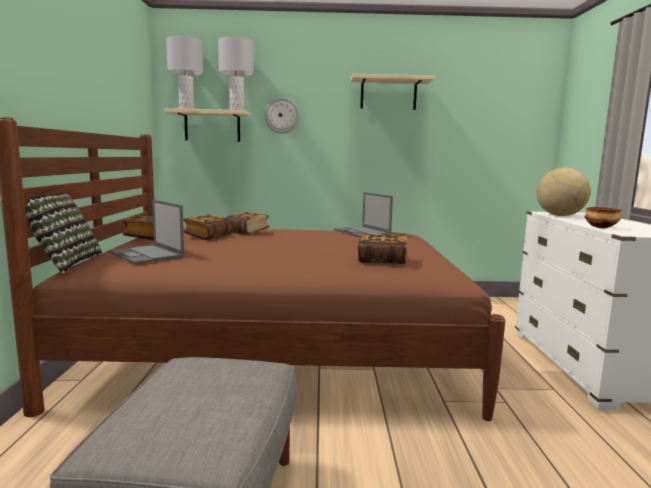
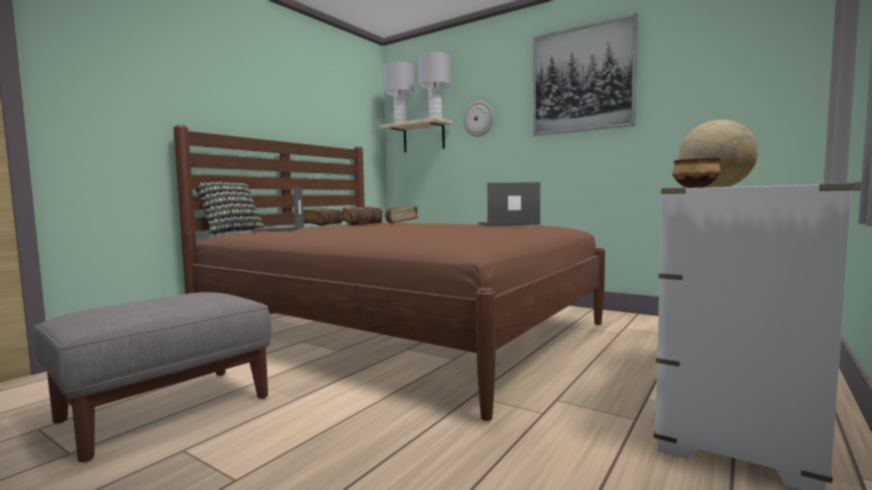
camera: 35 degrees right, 5 degrees down
laptop [334,192,393,237] -> laptop turned 75 degrees clockwise [478,182,540,226]
beige shelf [351,74,435,110] -> picture [533,13,638,136]
book [358,233,408,264] -> none

